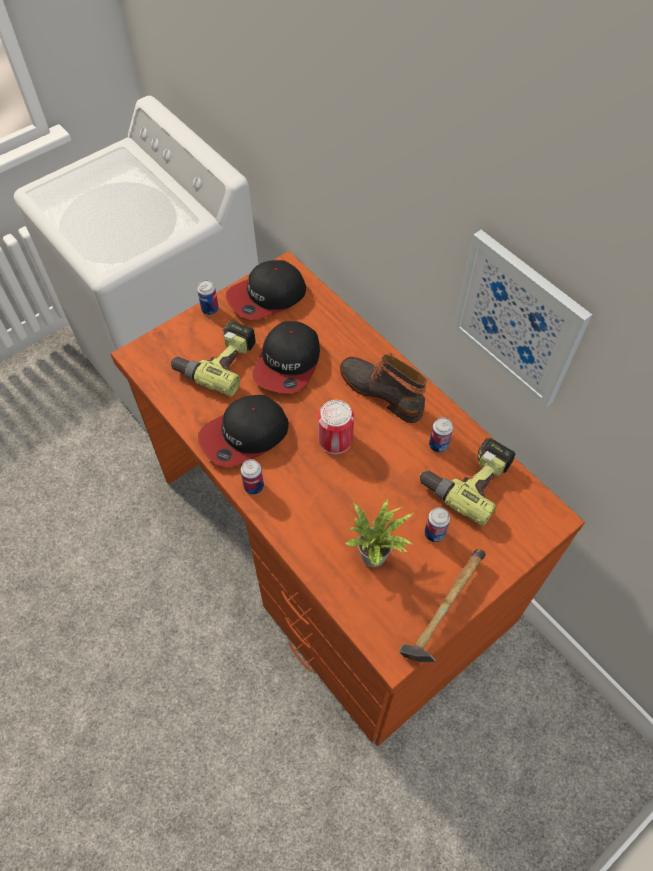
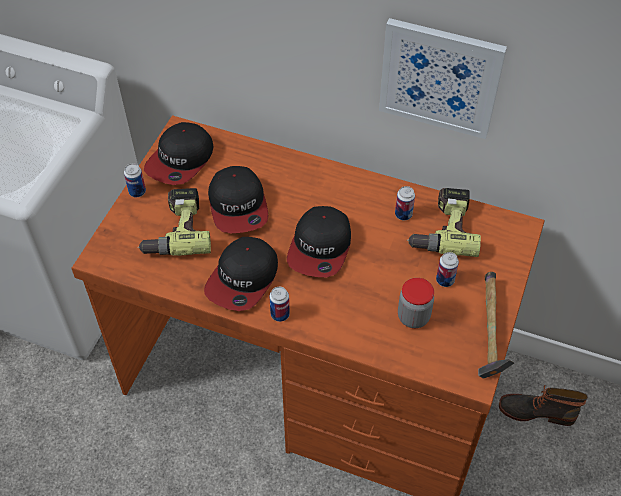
camera: 30 degrees left, 5 degrees down
can [318,400,354,454] -> cap [287,206,351,277]
boot [340,353,427,423] -> boot moved to [499,385,588,426]
potted plant [345,498,414,567] -> jar [398,278,434,328]

